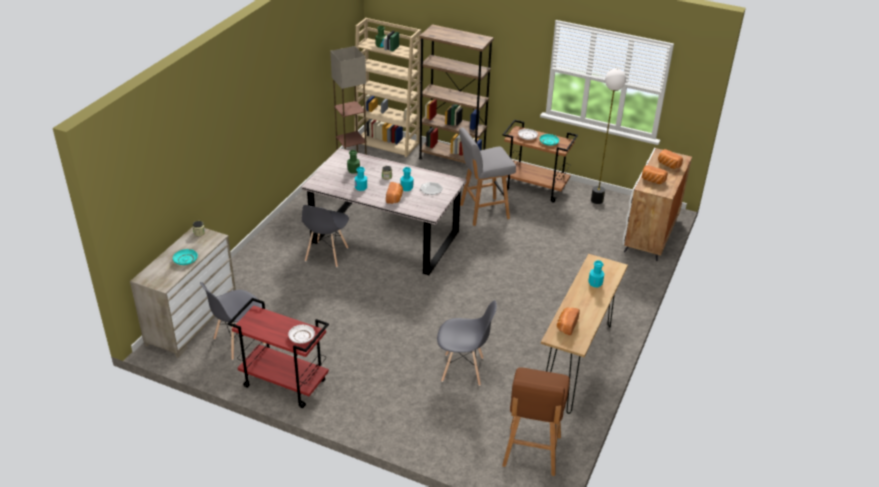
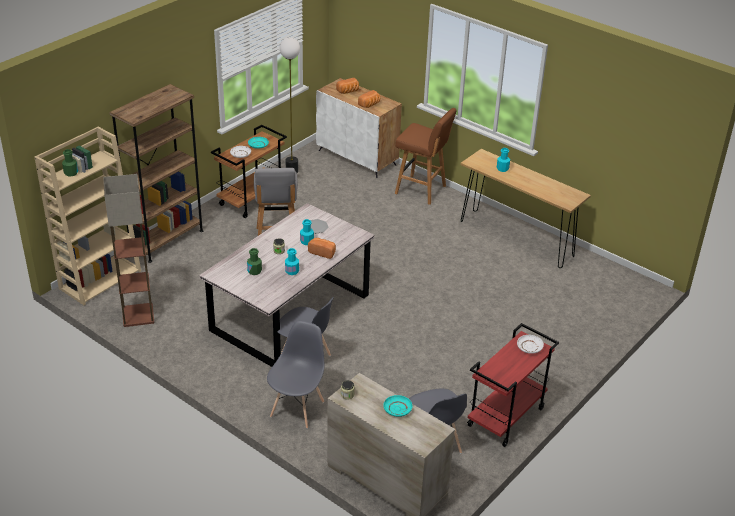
camera: 75 degrees left, 0 degrees up
grey chair [437,300,497,386] -> grey chair moved to [267,321,324,429]
brown stool [502,368,570,476] -> brown stool moved to [395,108,457,205]
bread [557,307,580,335] -> none

